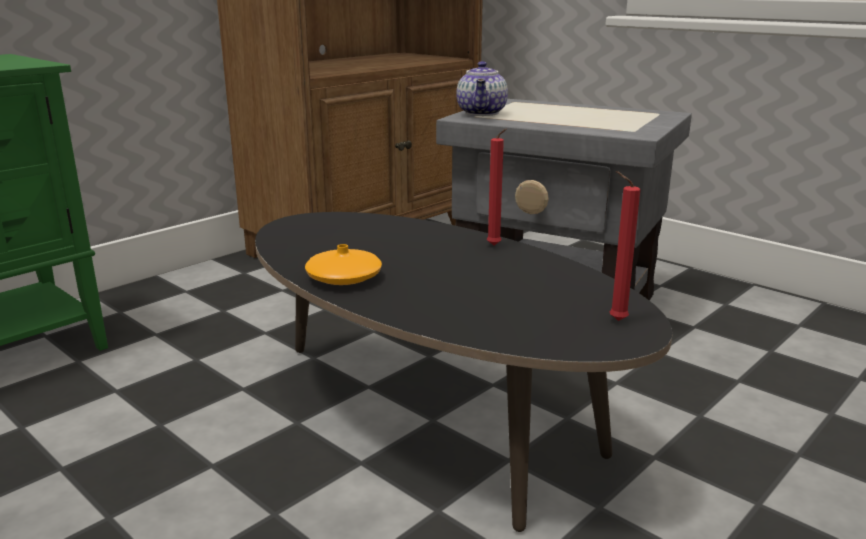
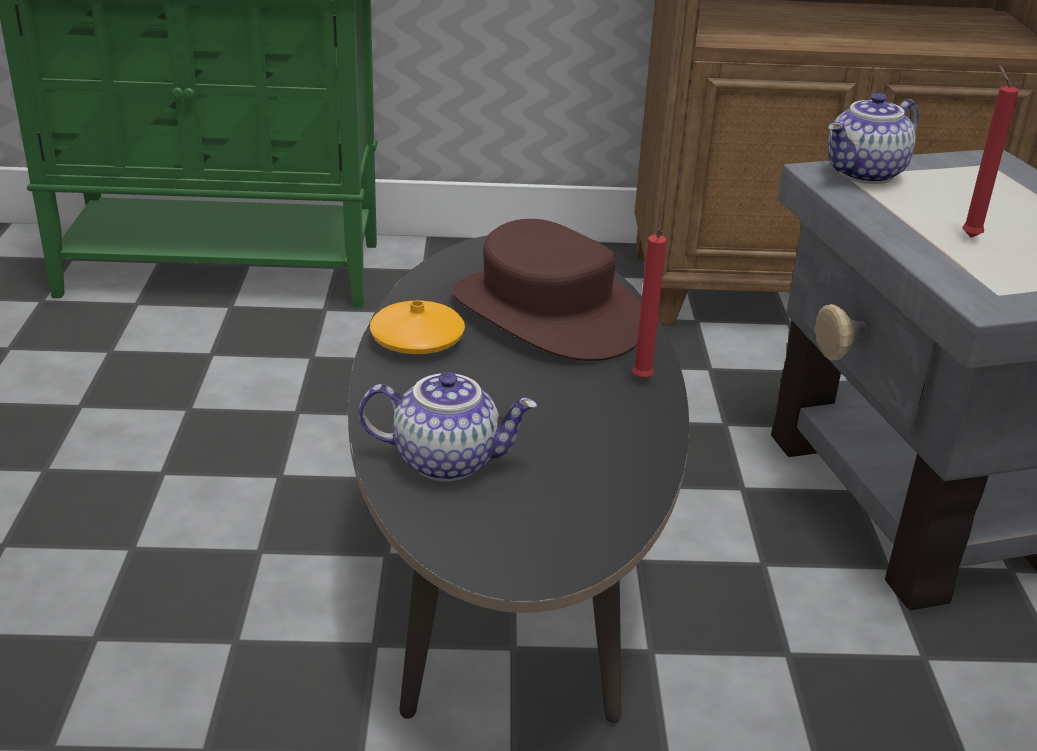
camera: 45 degrees right, 10 degrees up
red candle [610,171,640,321] -> red candle moved to [962,65,1019,238]
none -> teapot [359,372,537,482]
none -> brown hat [452,219,641,361]

